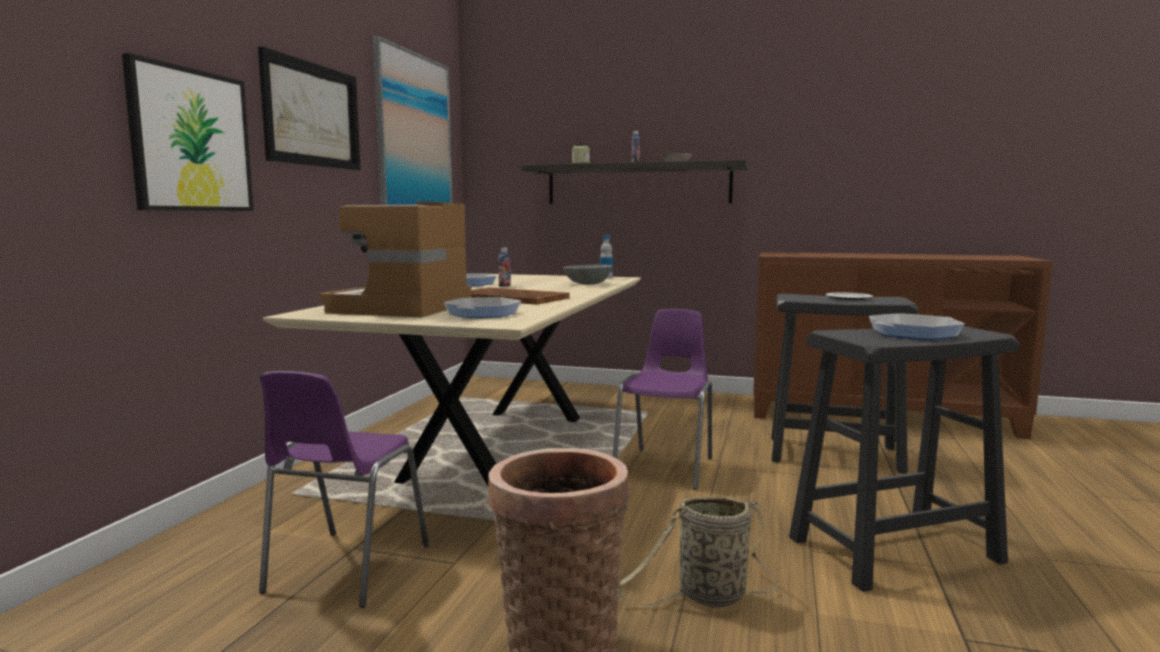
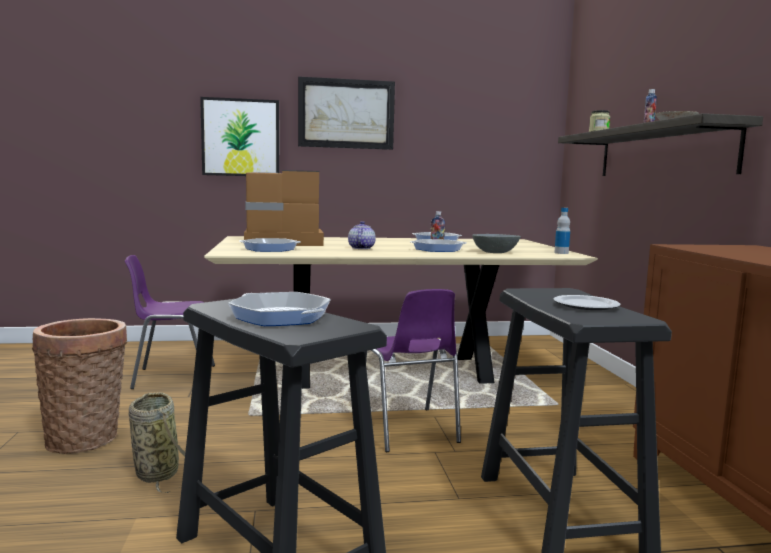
camera: 65 degrees right, 0 degrees up
picture [373,36,452,205] -> none
brown tray [471,287,570,305] -> teapot [348,221,376,249]
purple chair [613,309,712,490] -> purple chair turned 75 degrees clockwise [365,289,461,452]
none -> frying pan [410,239,467,252]

